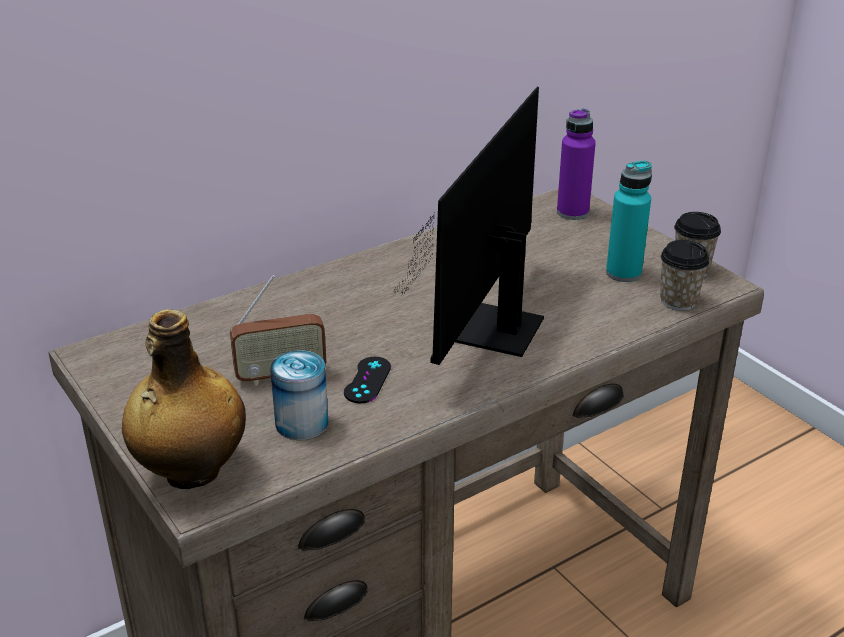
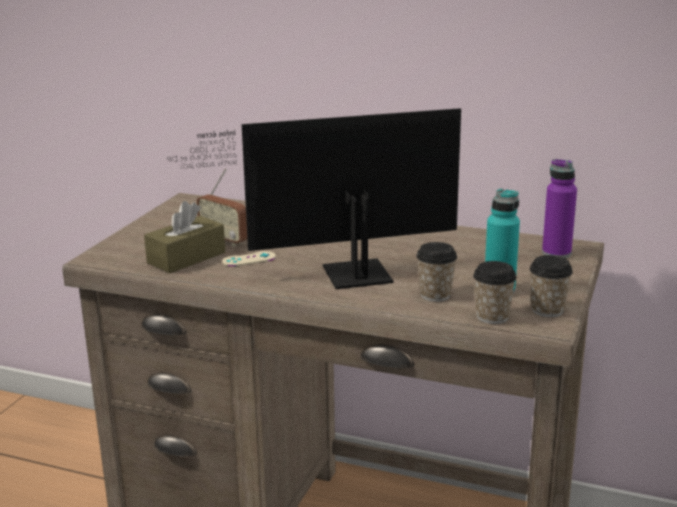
camera: 55 degrees right, 10 degrees down
bottle [122,309,246,489] -> none
can [270,350,328,440] -> brown tissue box [144,201,225,273]
black game controller [344,357,391,403] -> beige game controller [222,251,276,267]
none -> cup [416,242,457,302]

